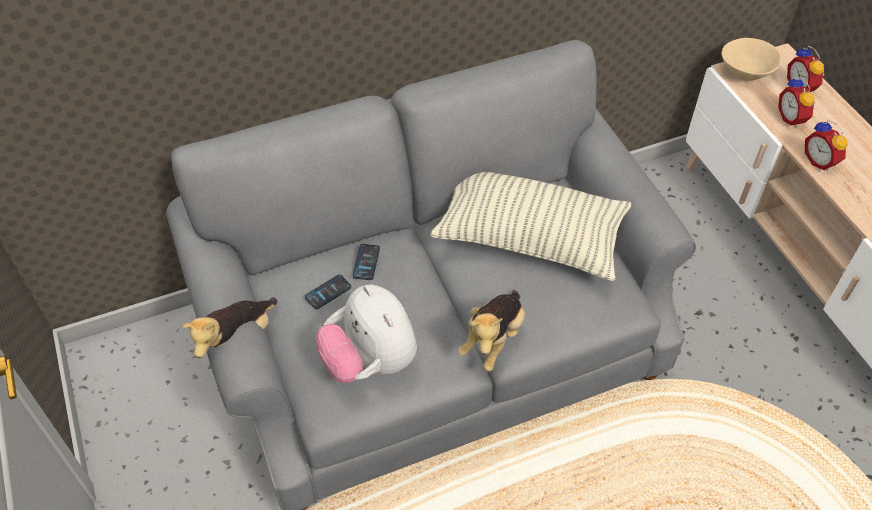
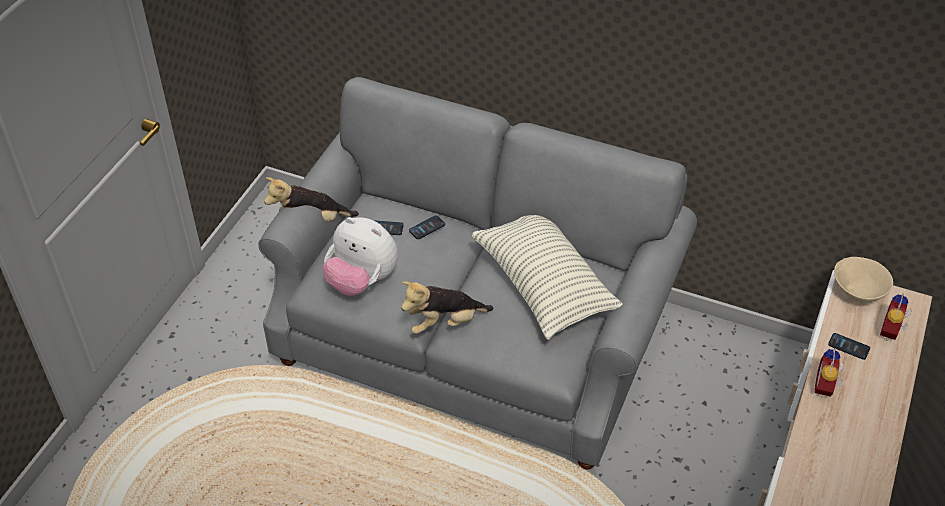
camera: 45 degrees right, 5 degrees down
plush toy [316,284,417,383] -> plush toy turned 75 degrees counterclockwise [322,217,398,296]
alarm clock [778,76,816,128] -> phone [828,333,870,360]

